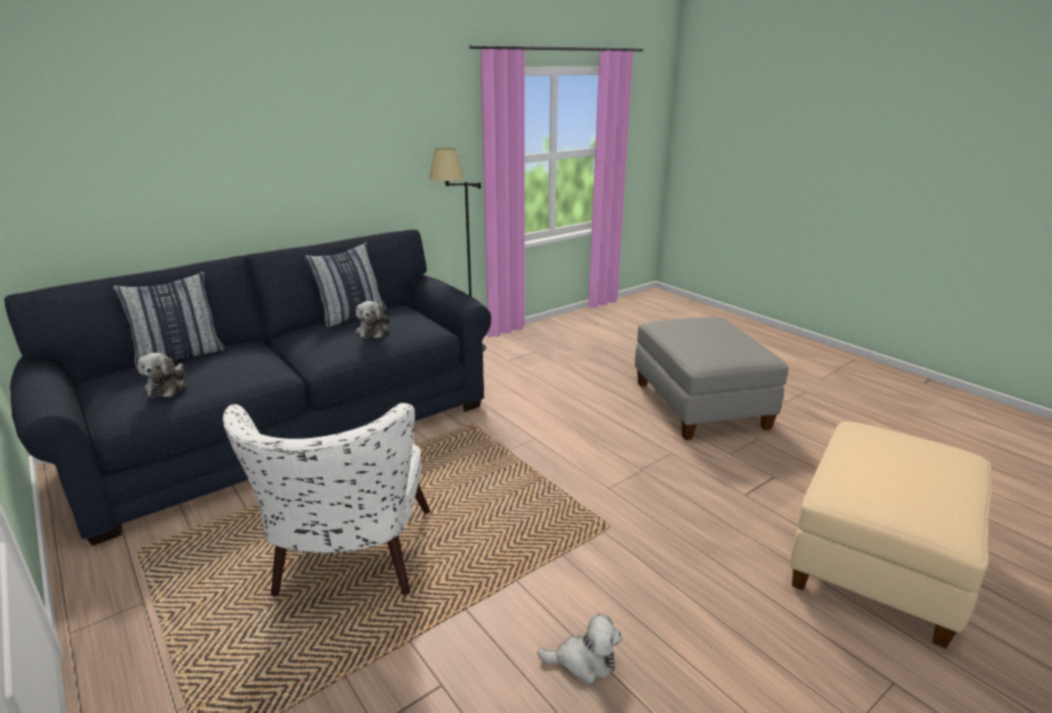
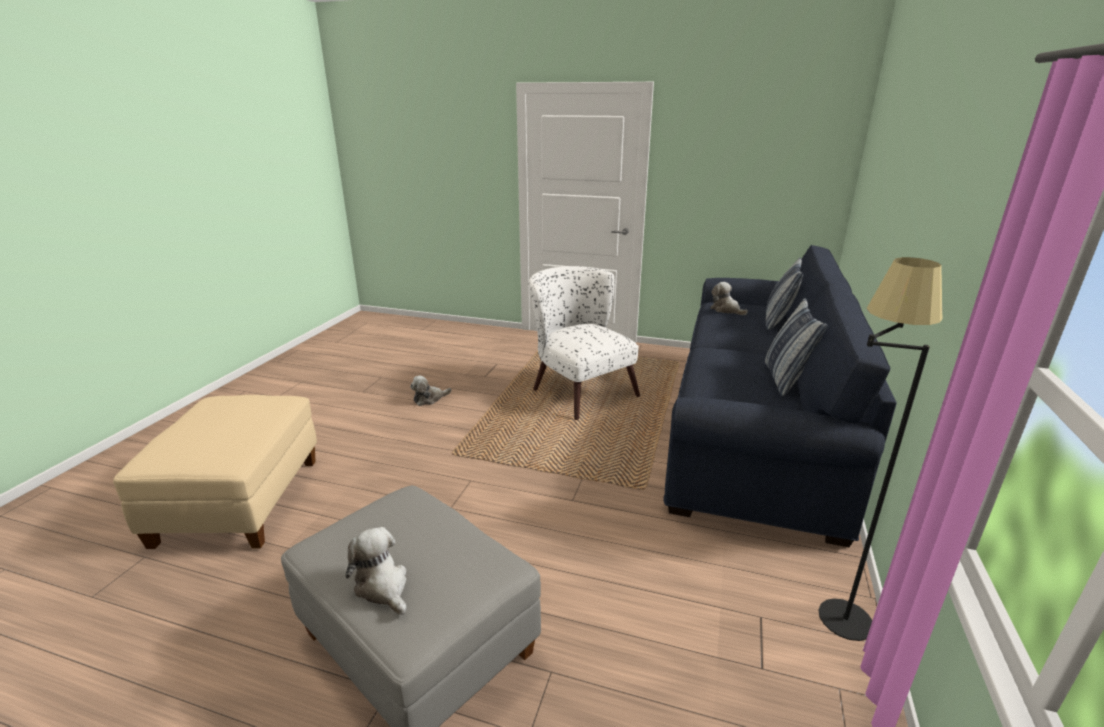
camera: 145 degrees right, 0 degrees up
plush toy [356,301,390,338] -> plush toy moved to [345,527,407,615]

